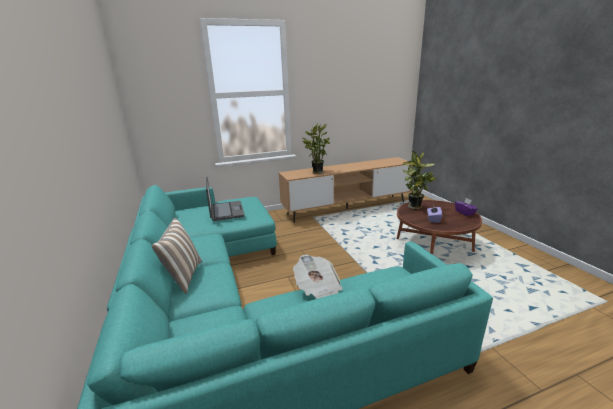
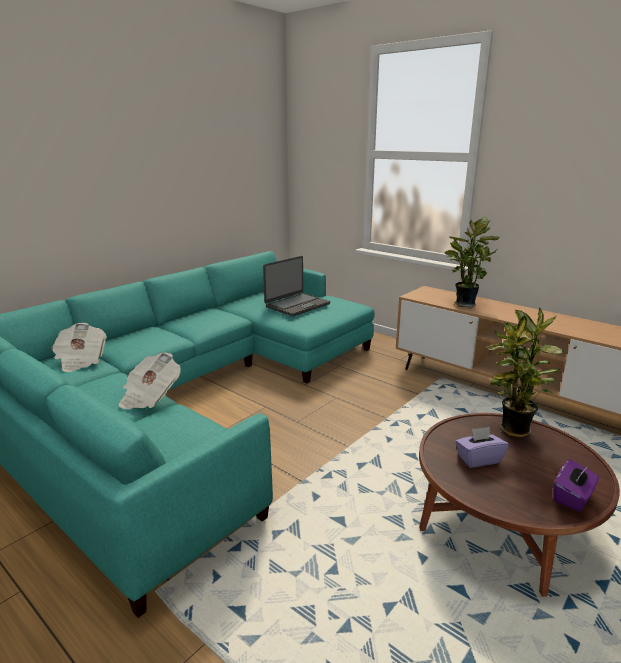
camera: 60 degrees right, 0 degrees up
pillow [151,218,201,294] -> none
none -> newspaper [52,323,107,372]

